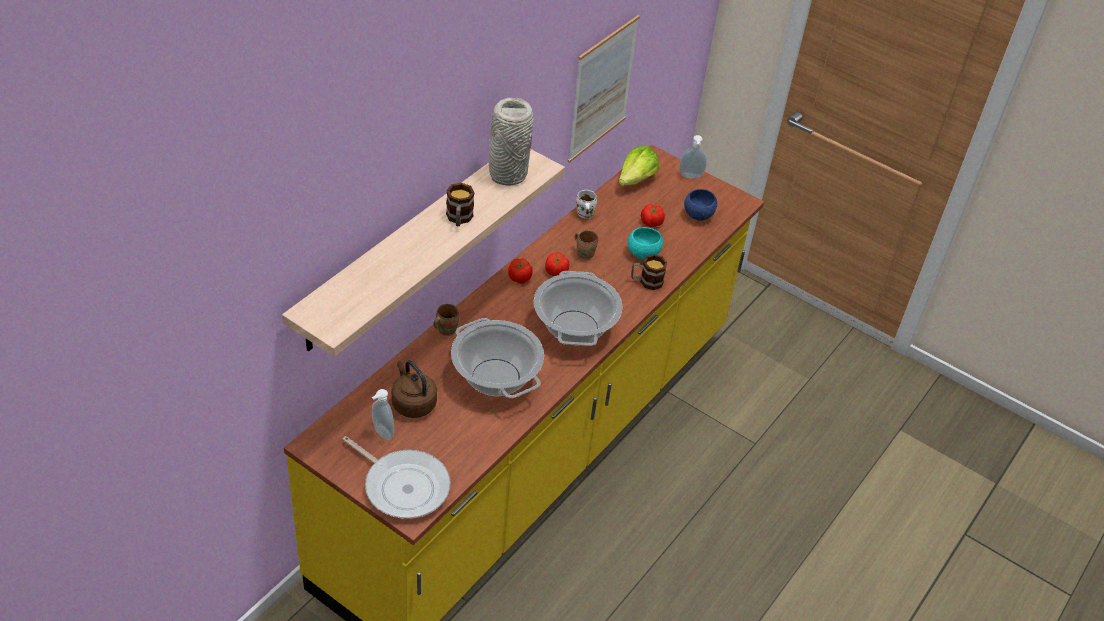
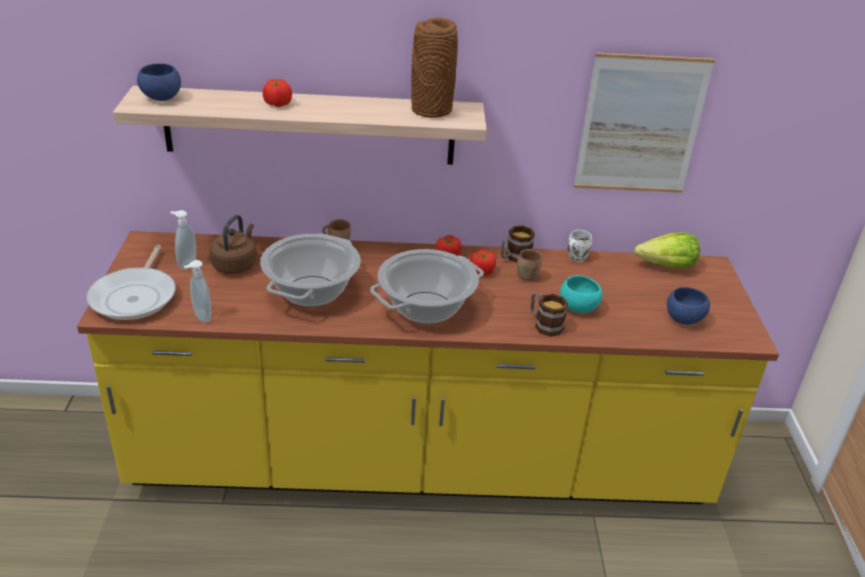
camera: 55 degrees right, 10 degrees down
mug [446,183,474,226] -> mug moved to [501,226,535,263]
grey vase [489,98,533,186] -> brown vase [411,18,458,118]
tomato [641,204,665,227] -> tomato moved to [263,79,292,107]
soap dispenser [679,135,707,179] -> soap dispenser moved to [184,260,211,323]
none -> blue bowl [137,63,181,101]

